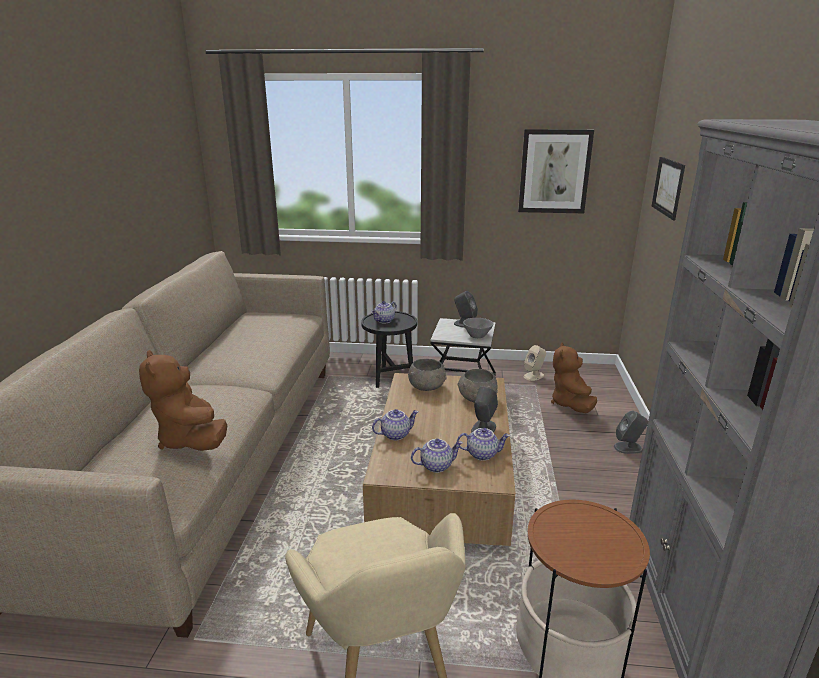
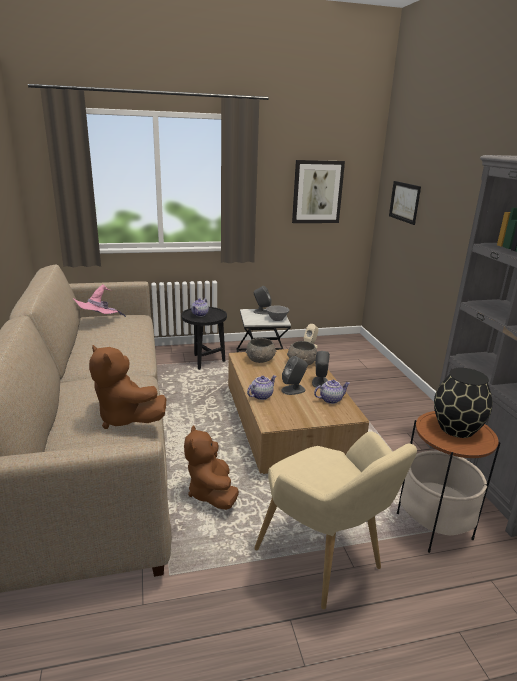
camera: 20 degrees left, 0 degrees up
teapot [411,439,463,473] -> none
brown plush toy [551,342,597,413] -> brown plush toy moved to [184,425,239,510]
grey speaker [614,411,648,454] -> grey speaker moved to [281,356,308,395]
none -> pink hat [73,284,126,317]
none -> black vase [434,368,492,438]

